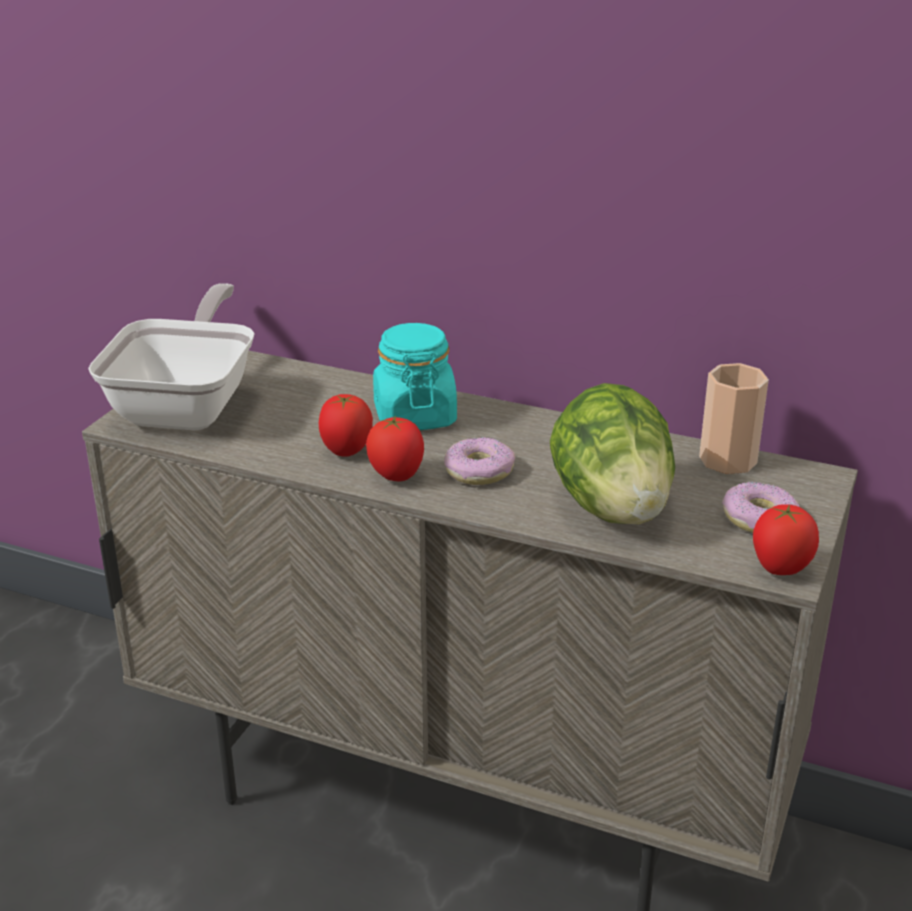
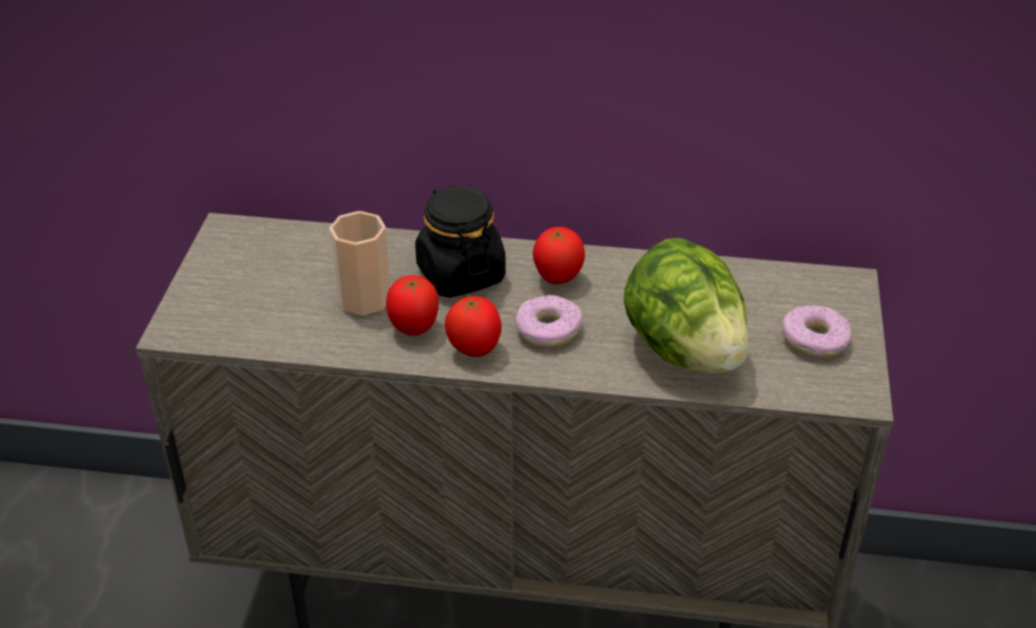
camera: 15 degrees left, 10 degrees up
frying pan [88,283,255,430] -> none
turquoise jar [373,323,457,430] -> black jar [415,186,506,298]
cup [699,363,769,474] -> cup moved to [329,211,391,315]
tomato [753,504,819,575] -> tomato moved to [533,227,585,284]

